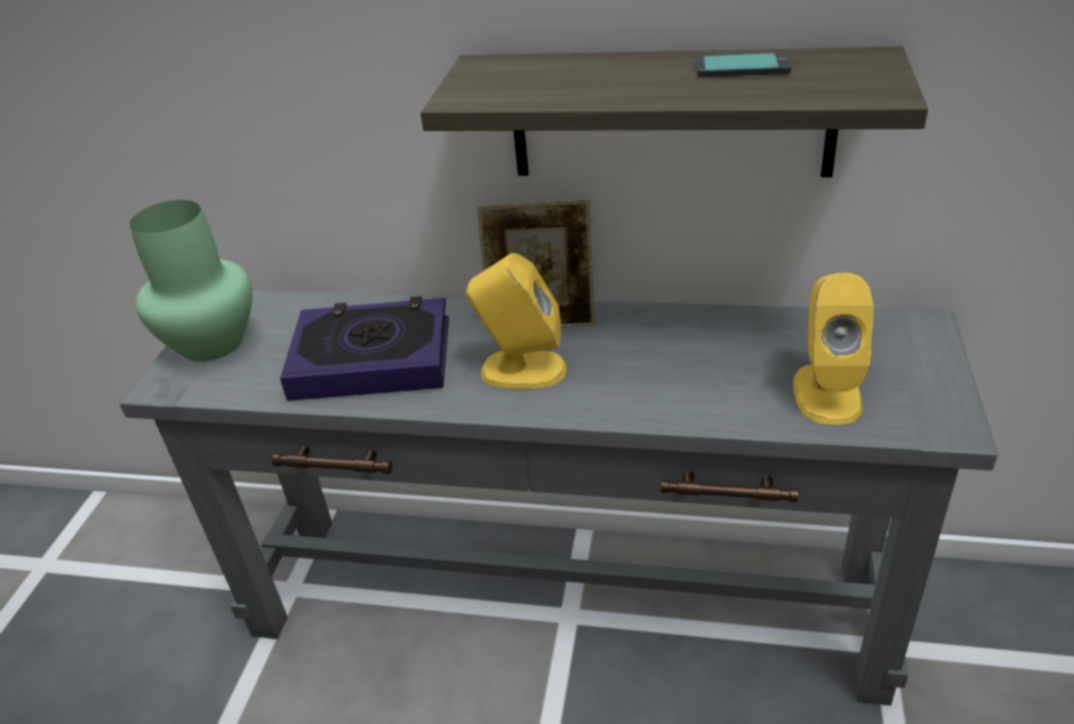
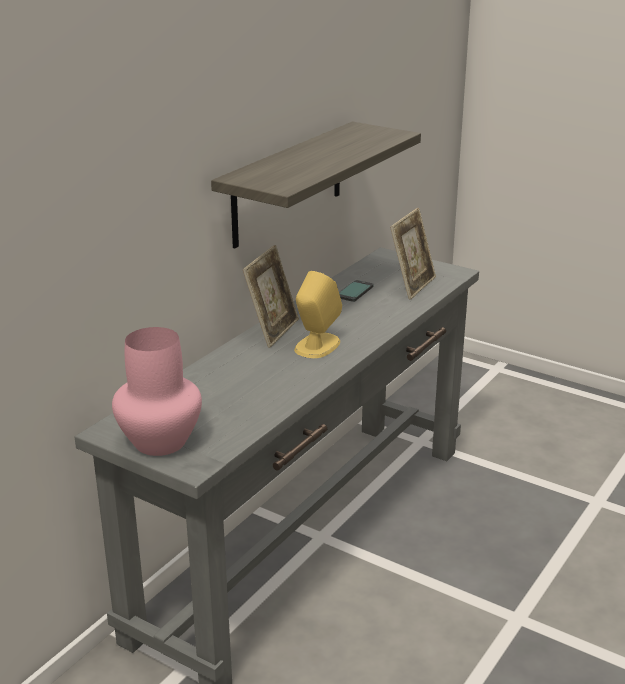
camera: 70 degrees left, 10 degrees down
green vase [130,200,252,362] -> pink vase [112,327,202,456]
book [280,296,449,401] -> none
phone [696,53,792,77] -> phone moved to [339,280,374,302]
yellow speaker [793,273,874,425] -> picture frame [390,208,436,299]

